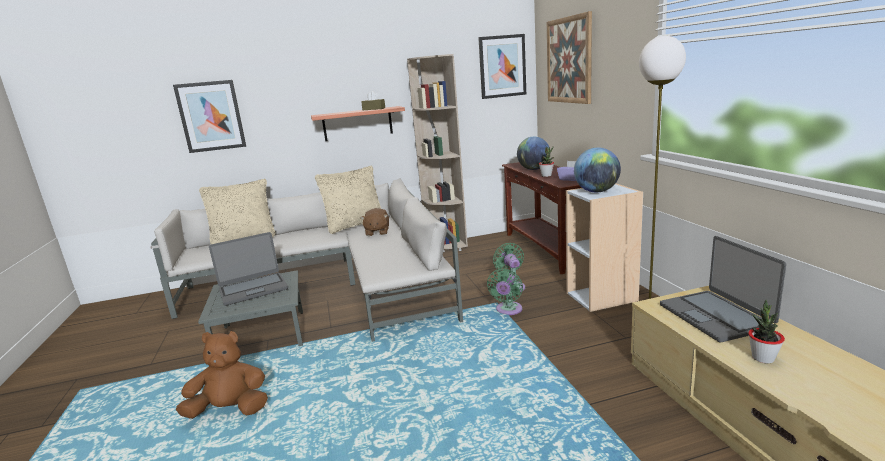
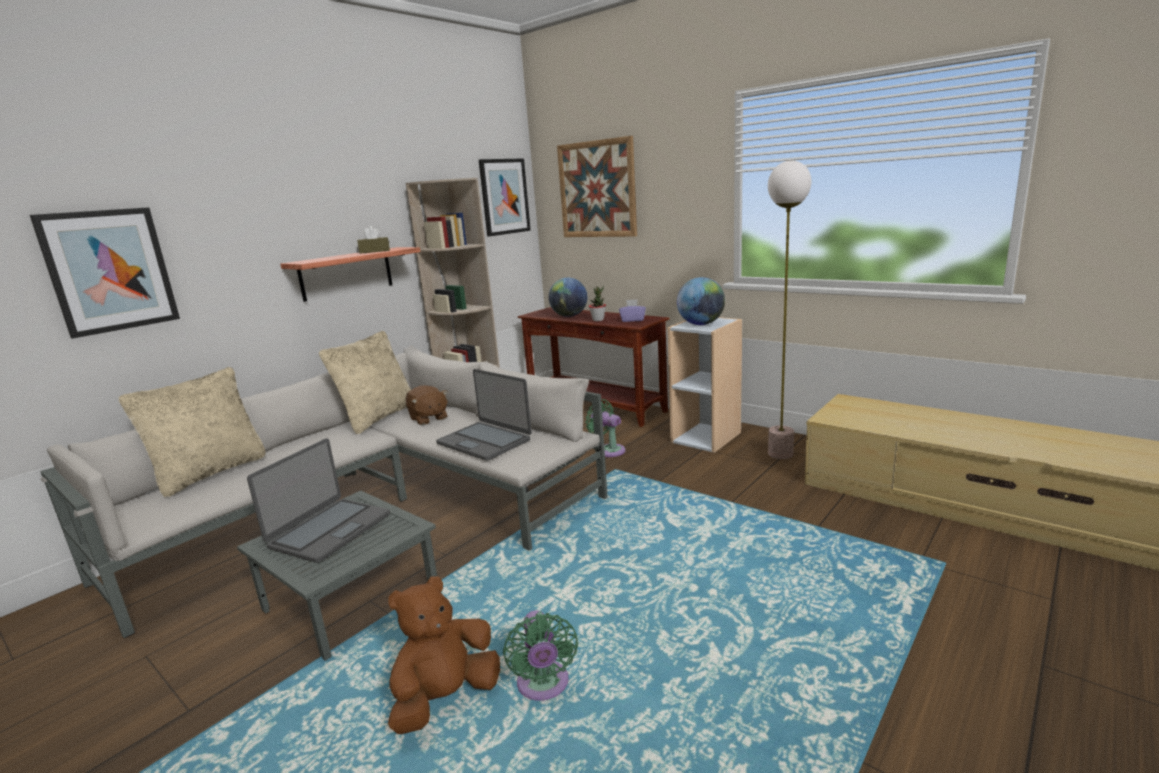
camera: 35 degrees left, 0 degrees up
green fan [487,268,523,315] -> green fan moved to [503,610,578,701]
laptop [660,236,786,342] -> laptop moved to [436,369,532,461]
potted plant [748,300,785,363] -> none

